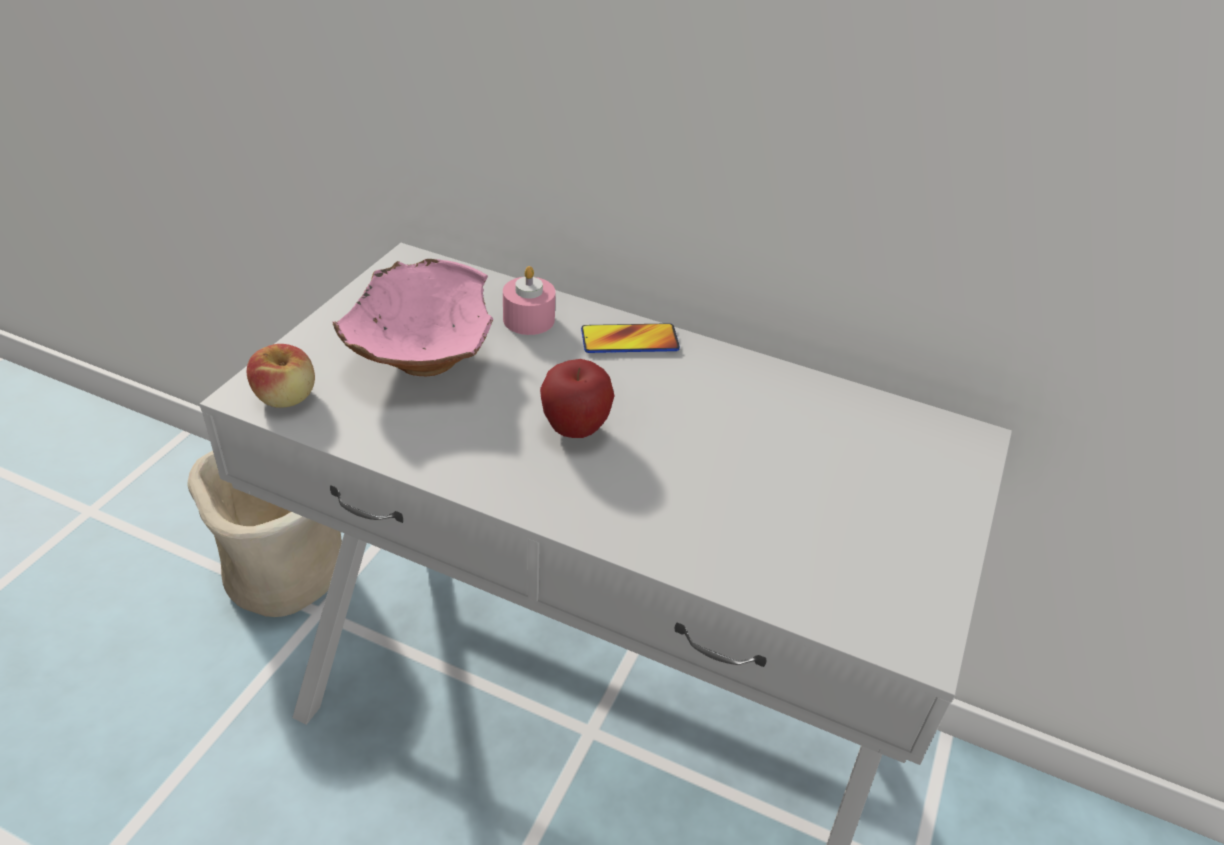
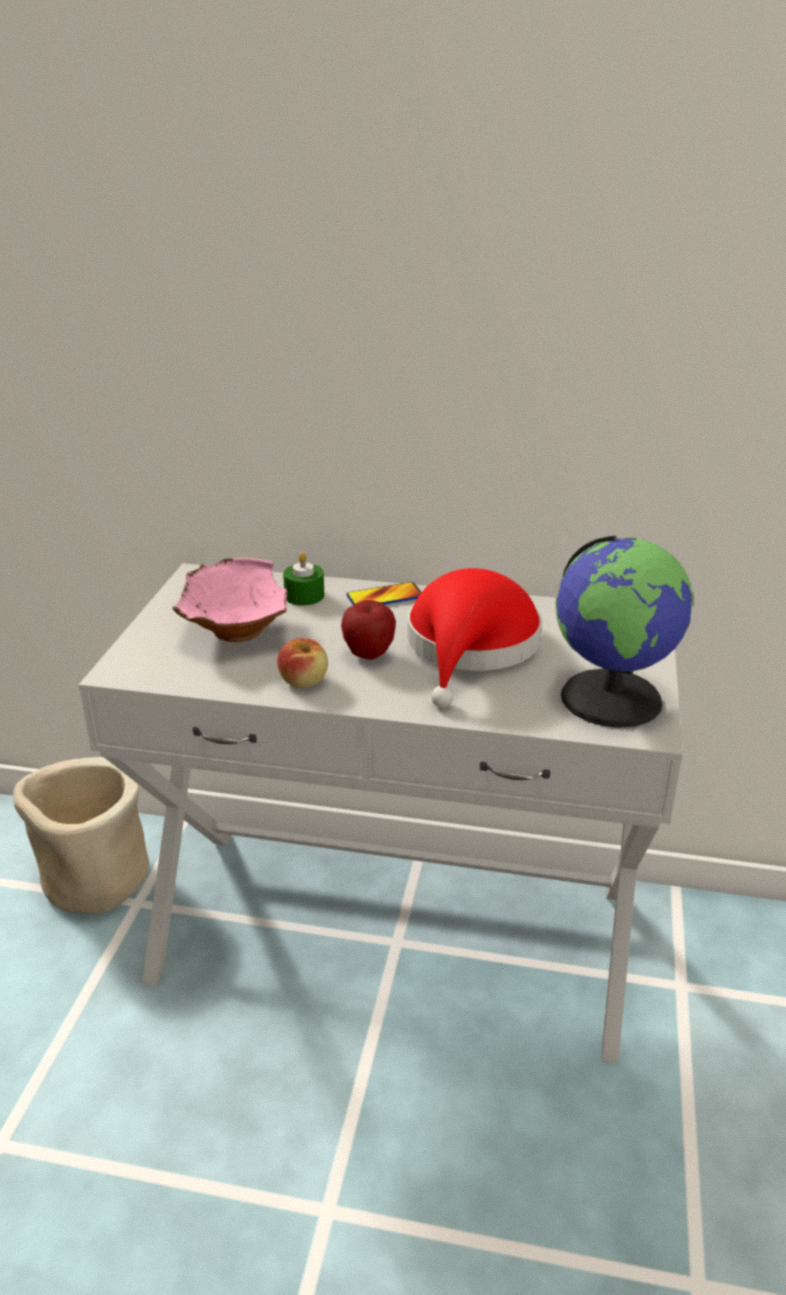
camera: 10 degrees left, 10 degrees down
apple [247,344,315,408] -> apple moved to [277,638,328,688]
pink candle [503,266,556,335] -> green candle [283,552,325,606]
none -> red hat [408,568,542,708]
none -> globe [555,536,694,728]

